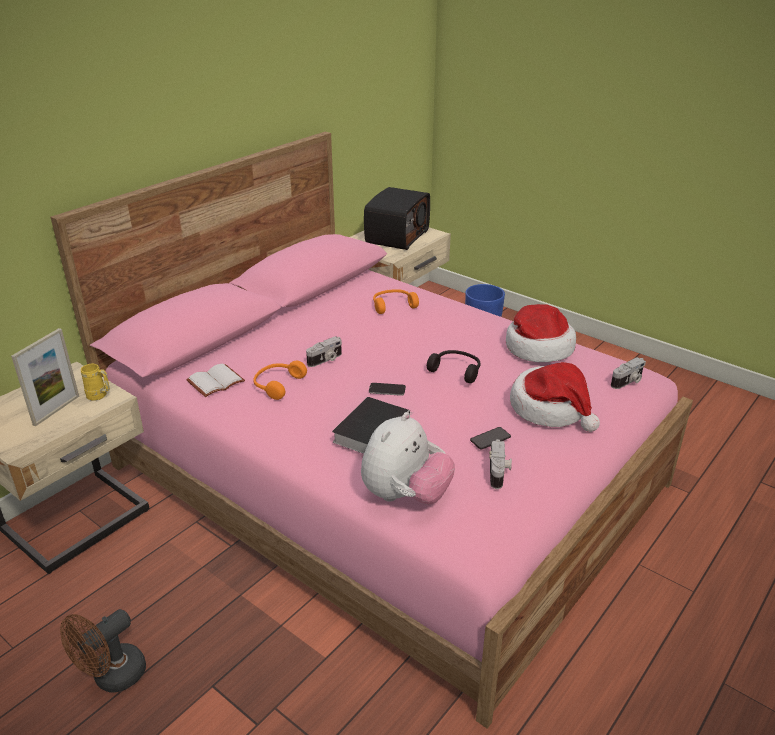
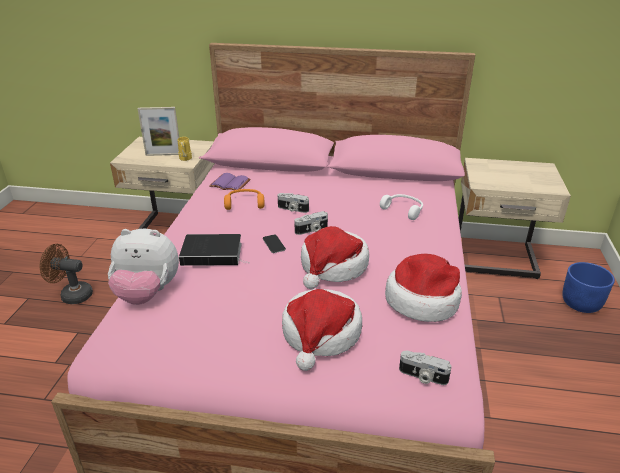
camera: 60 degrees right, 0 degrees up
white book [186,363,245,397] -> purple book [209,173,251,190]
radio [364,187,430,250] -> none
orange headphones [373,289,419,314] -> white headphones [380,194,423,220]
black headphones [427,350,481,383] -> hat [301,226,369,289]
phone [470,427,511,449] -> none
camera [489,439,512,489] -> camera moved to [294,211,328,235]

